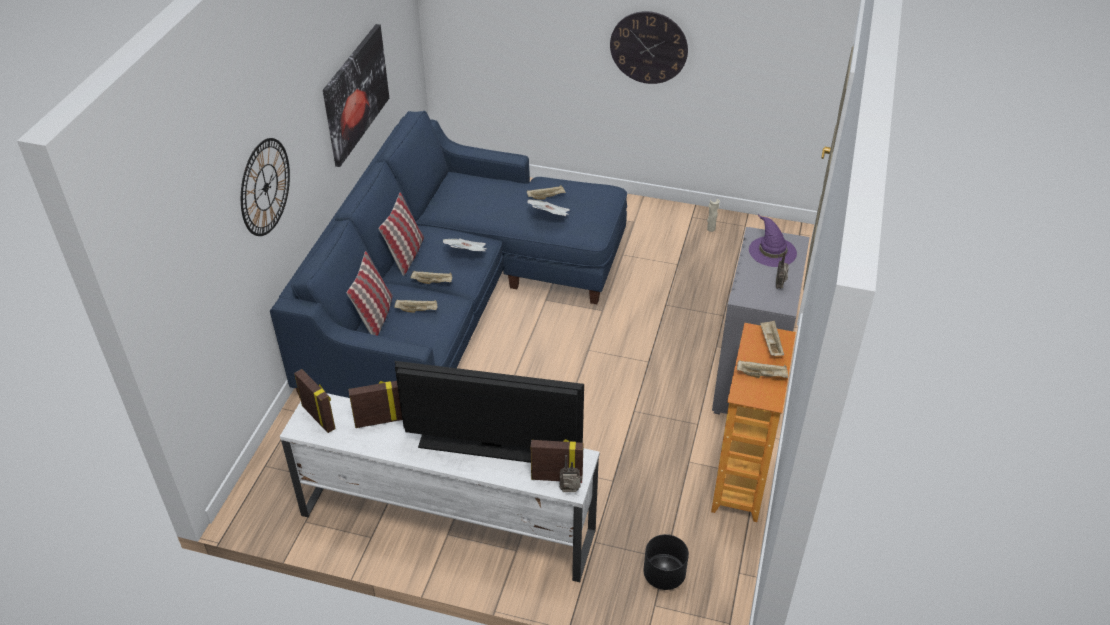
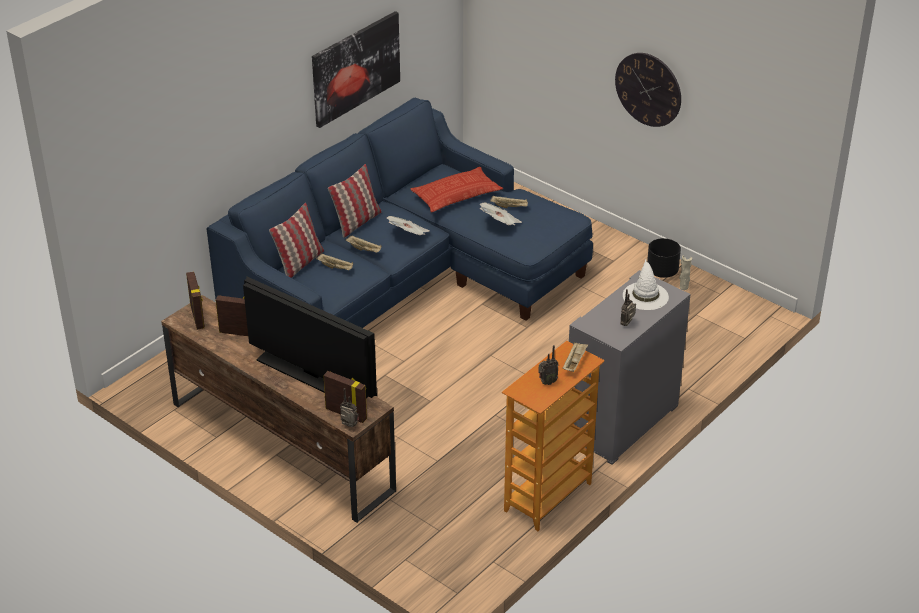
camera: 25 degrees right, 5 degrees down
wall clock [241,138,290,236] -> none
white tv stand [280,393,600,582] -> brown tv stand [161,295,396,523]
black planter [644,534,689,590] -> black planter moved to [647,238,681,278]
beige tray [737,360,788,378] -> radio [538,345,559,385]
purple hat [749,214,797,267] -> white hat [623,259,669,310]
none -> pillow [410,167,503,212]

